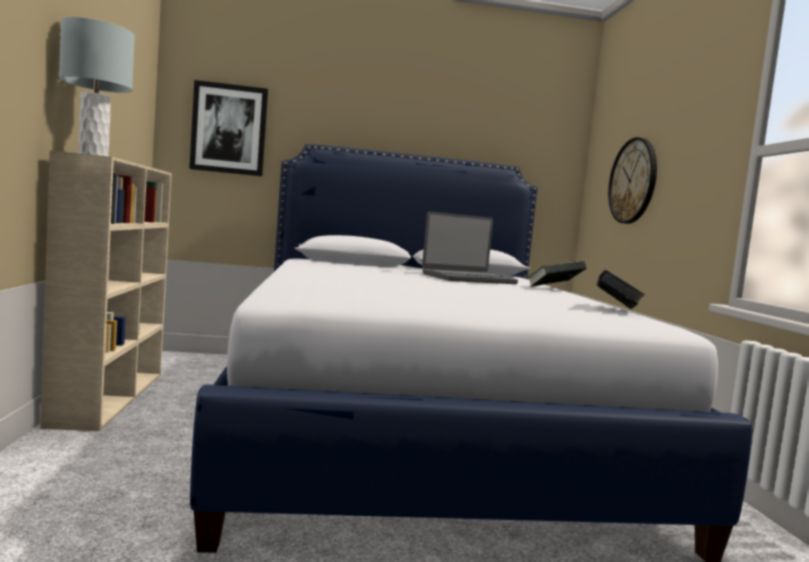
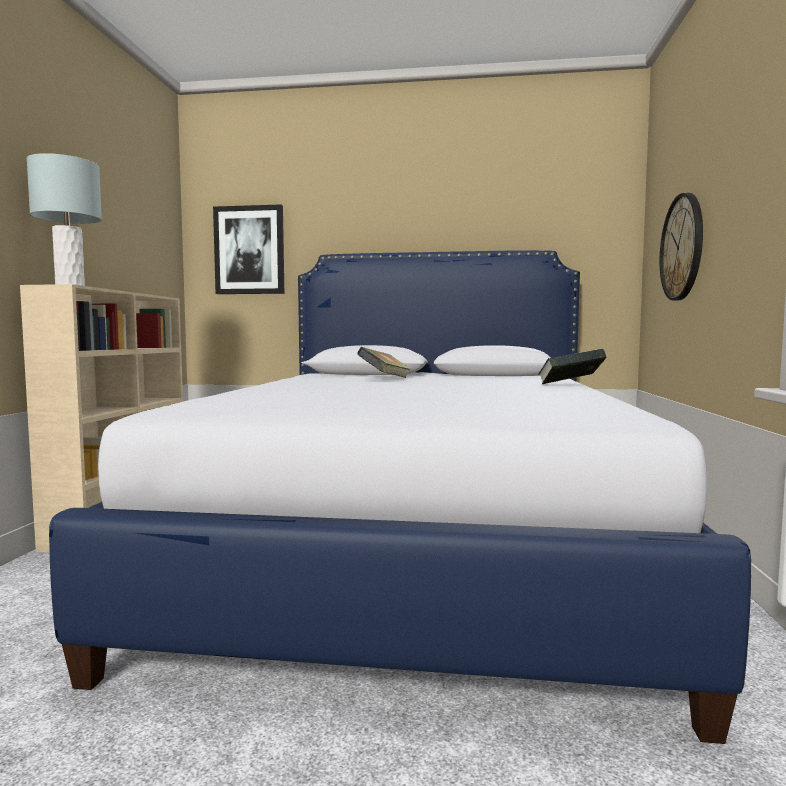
camera: 15 degrees right, 0 degrees up
laptop [422,211,518,284] -> none
book [597,270,645,309] -> book moved to [357,347,411,378]

